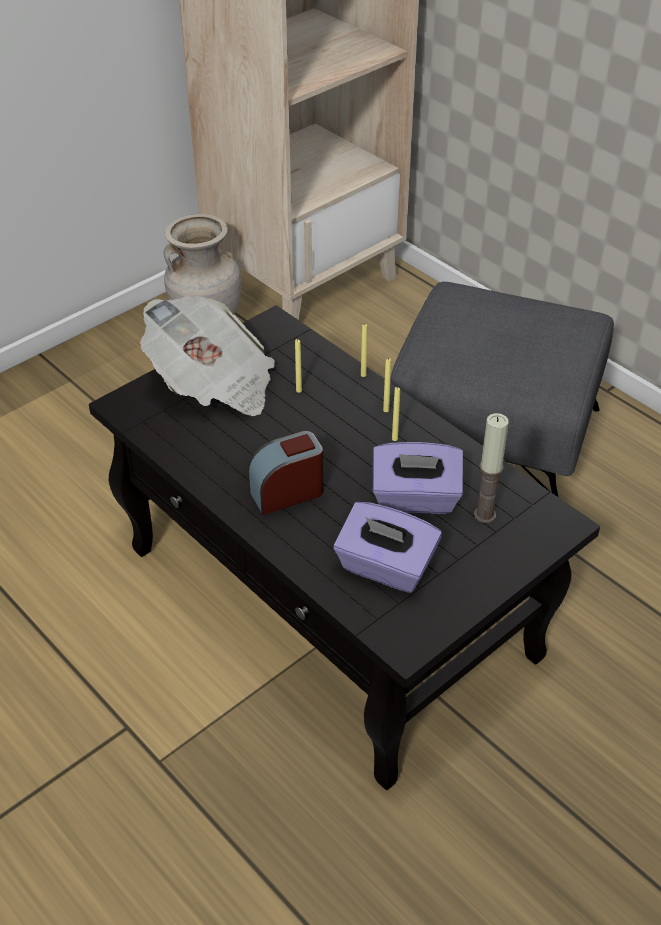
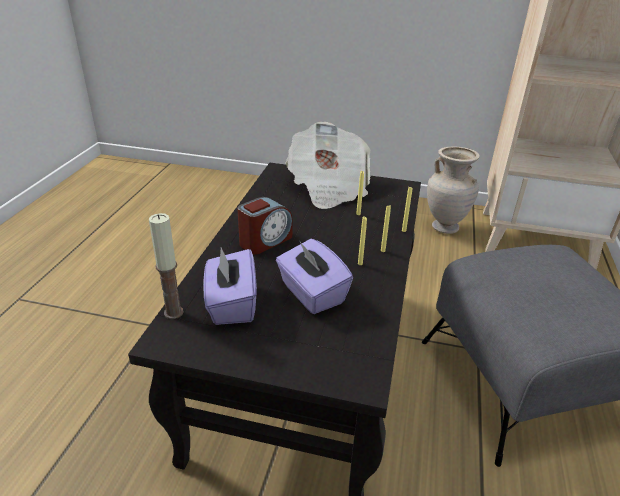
camera: 55 degrees right, 10 degrees down
alarm clock [248,431,323,515] -> alarm clock turned 105 degrees clockwise [237,197,293,255]
candle [474,413,509,523] -> candle moved to [149,213,184,319]

